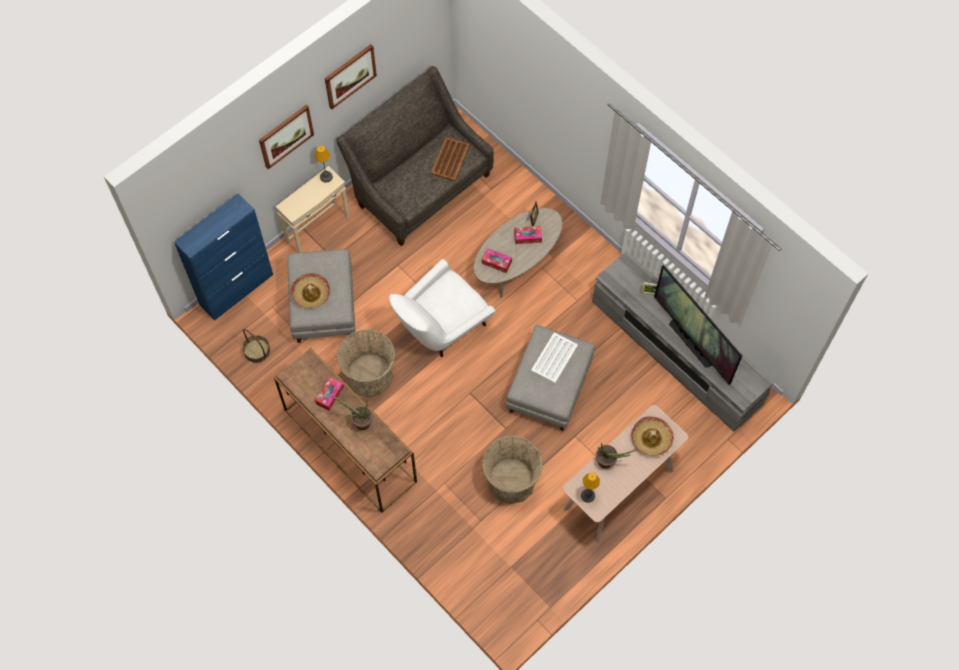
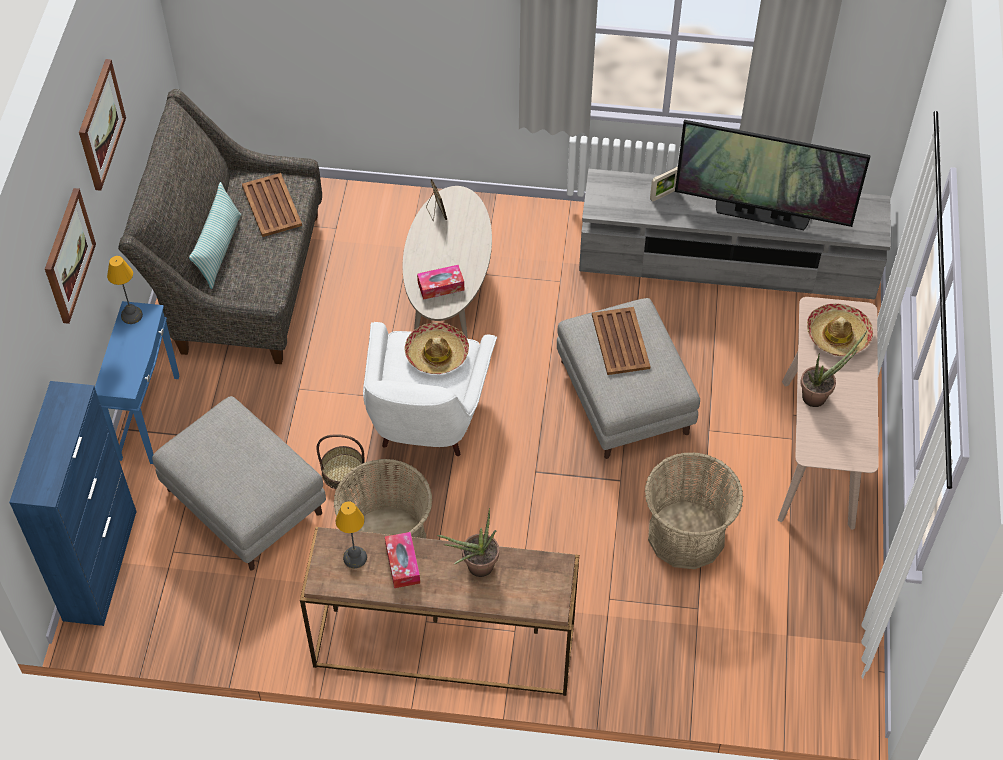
camera: 40 degrees left, 10 degrees down
basket [243,329,270,363] -> basket moved to [317,434,365,490]
beige side table [275,166,350,253] -> blue side table [95,301,179,464]
hat [291,273,330,308] -> hat moved to [404,323,469,374]
tissue box [514,226,542,244] -> none
white tray [531,333,578,383] -> brown tray [592,307,651,375]
table lamp [581,472,600,503] -> table lamp moved to [336,501,367,568]
none -> pillow [189,182,241,289]

